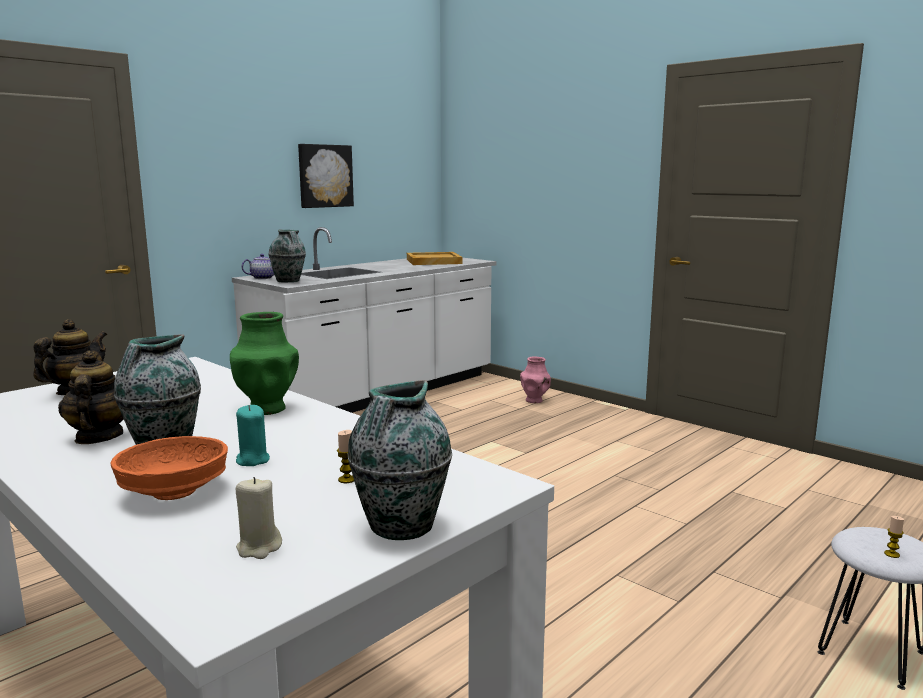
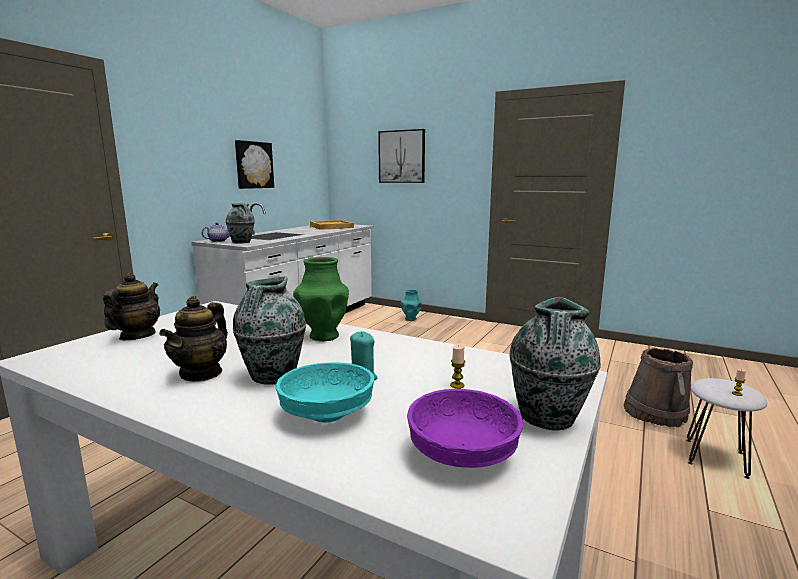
camera: 15 degrees left, 0 degrees up
teapot [58,350,123,444] -> teapot turned 135 degrees counterclockwise [159,296,228,382]
orange bowl [110,436,228,500] -> turquoise bowl [276,362,374,422]
beige candle [236,477,282,559] -> purple bowl [407,388,523,468]
pink vase [520,357,551,403] -> turquoise vase [401,289,422,321]
none -> picture [378,129,425,183]
none -> brown bucket [624,348,693,427]

